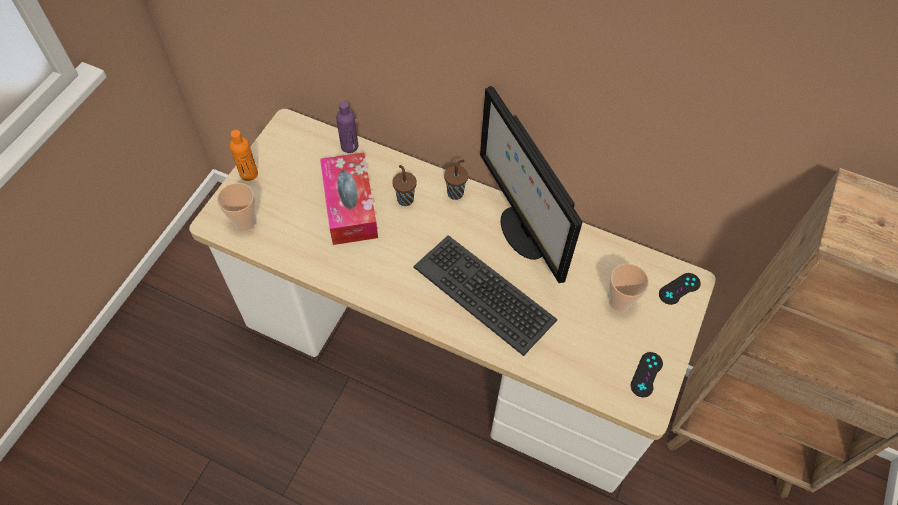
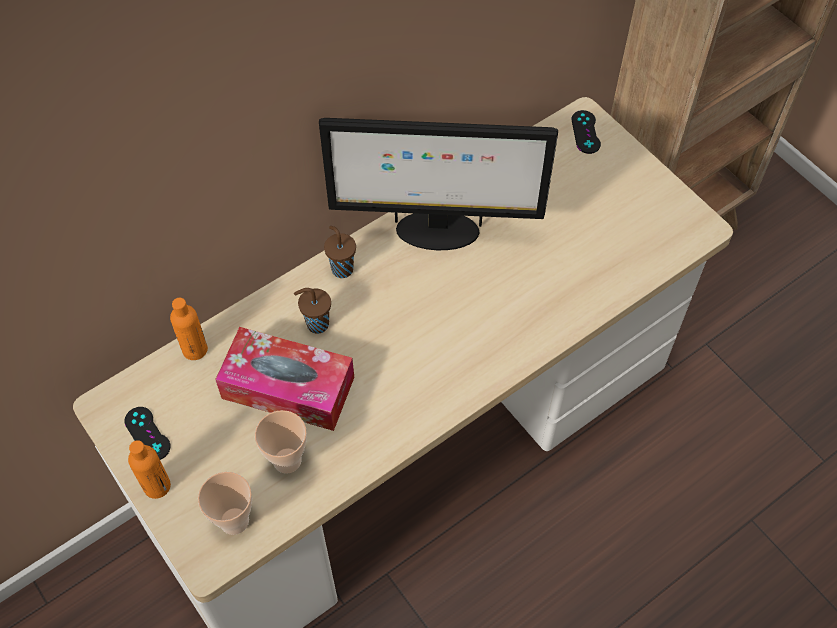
camera: 60 degrees left, 0 degrees up
purple bottle [336,101,358,153] -> orange bottle [170,298,208,360]
keyboard [413,235,557,356] -> none
cup [609,264,649,312] -> cup moved to [255,410,307,474]
black game controller [631,352,663,397] -> black game controller moved to [124,407,171,460]

